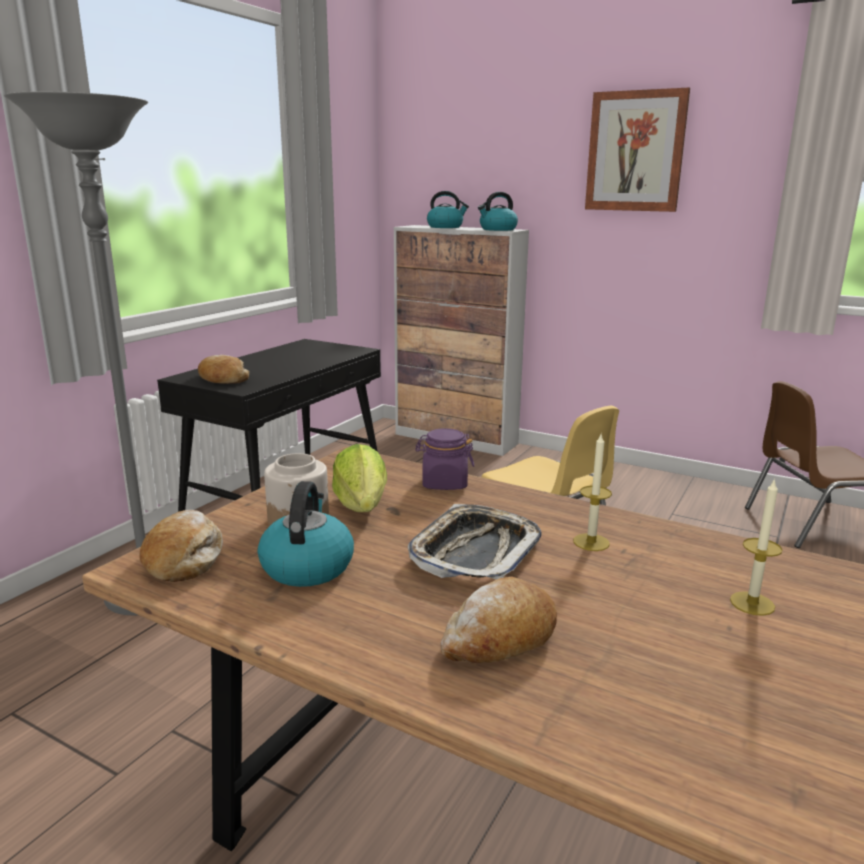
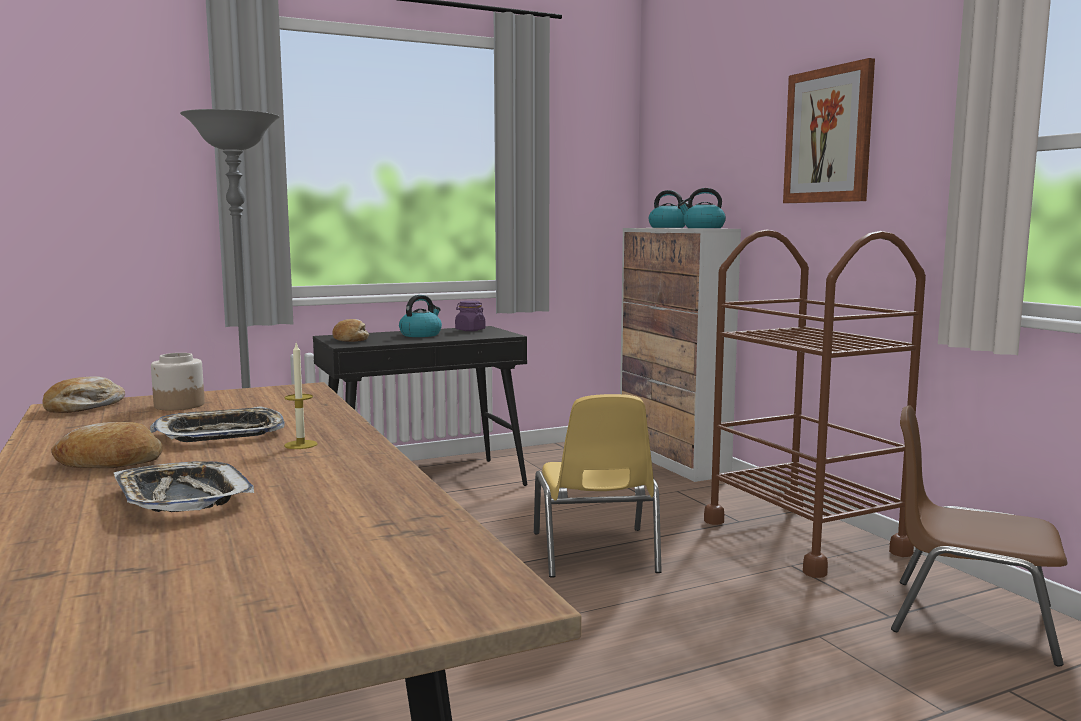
camera: 35 degrees right, 10 degrees down
kettle [258,481,354,587] -> kettle moved to [399,295,442,337]
lettuce [332,444,387,512] -> none
purple jar [415,428,474,490] -> purple jar moved to [455,301,485,331]
candle [730,478,783,616] -> none
none -> tray [114,461,254,512]
none -> brown cart [704,229,926,578]

